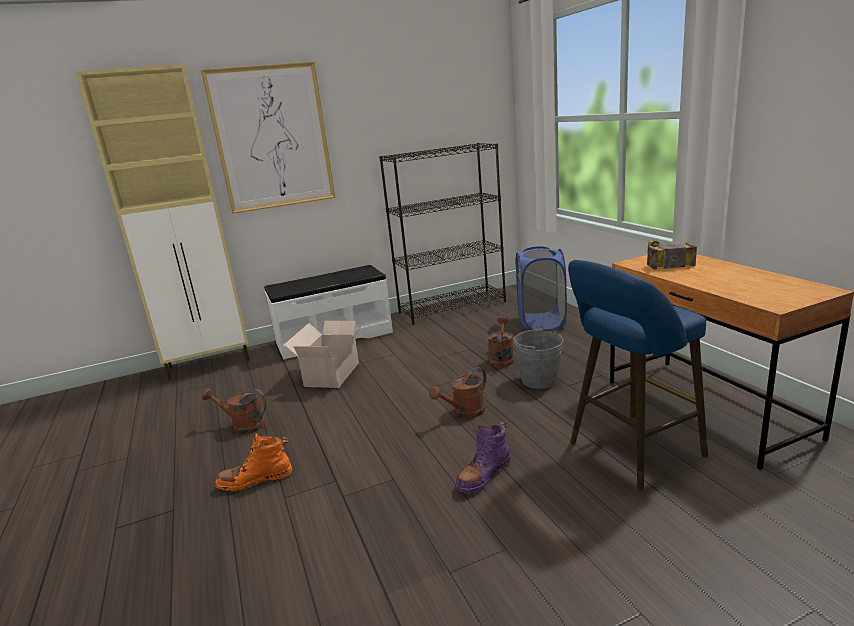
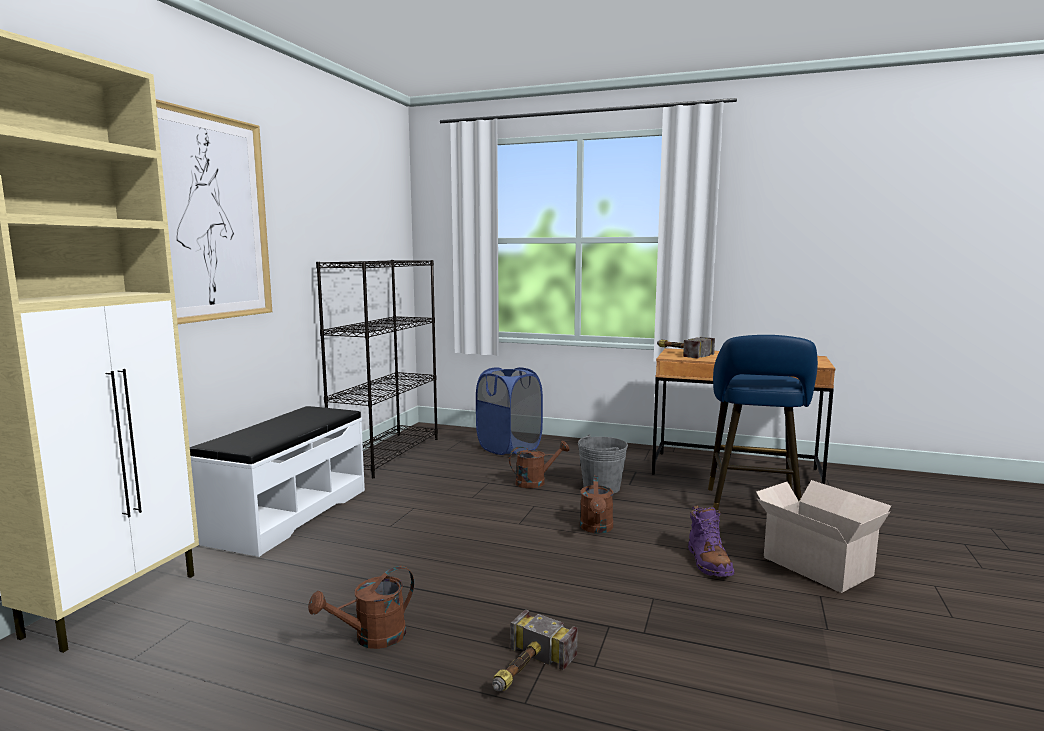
camera: 50 degrees left, 10 degrees down
orange boot [215,433,292,491] -> hammer [492,609,577,691]
cardboard box [284,321,363,388] -> cardboard box moved to [756,480,891,593]
brown watering can [488,316,514,368] -> brown watering can turned 105 degrees clockwise [509,441,570,488]

